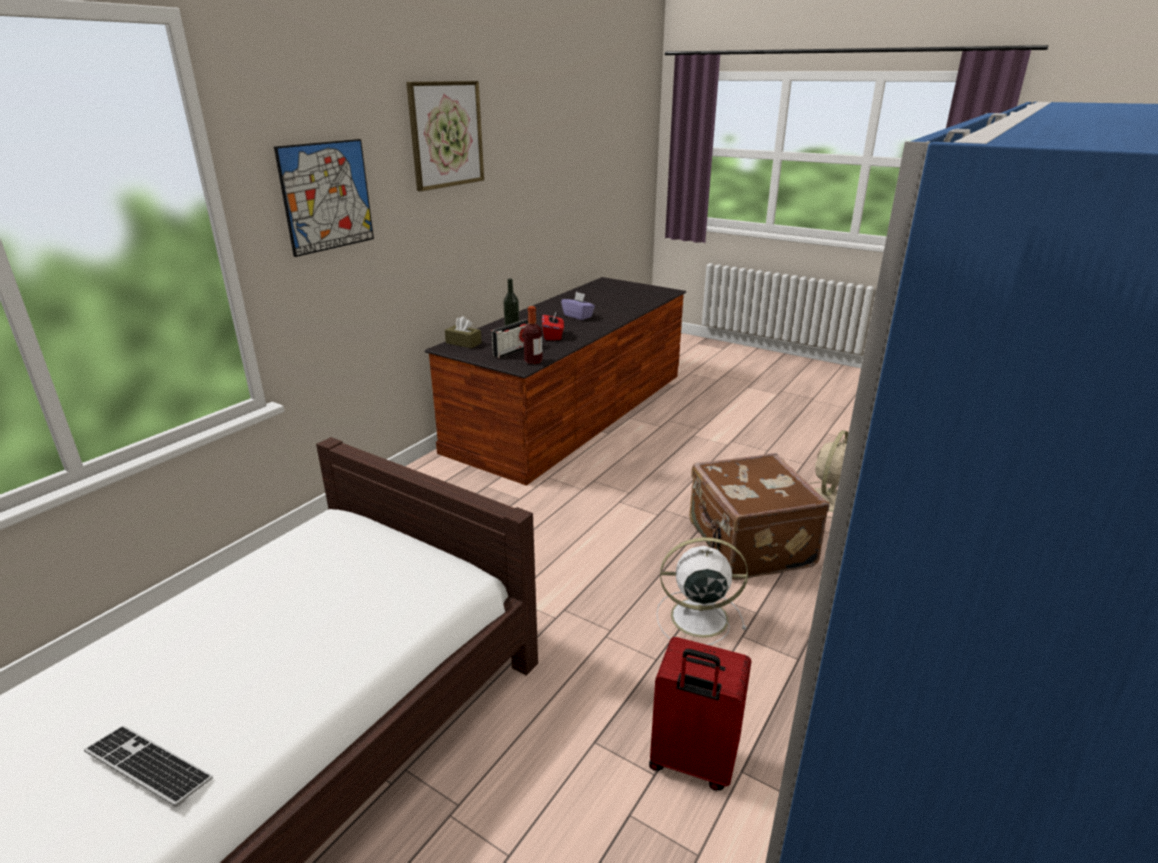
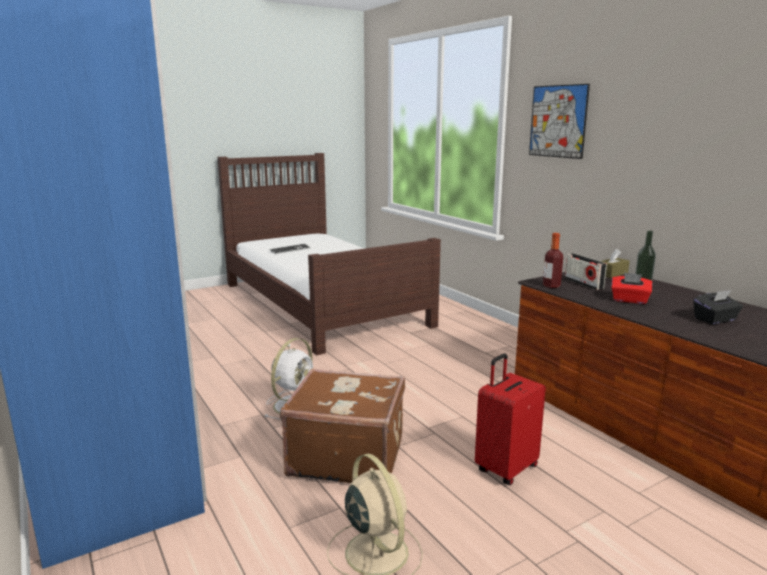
camera: 115 degrees right, 10 degrees down
picture [406,81,484,191] -> none
purple tissue box [561,292,595,320] -> black tissue box [693,290,743,324]
red suitcase [649,637,751,790] -> red suitcase moved to [475,354,546,485]

